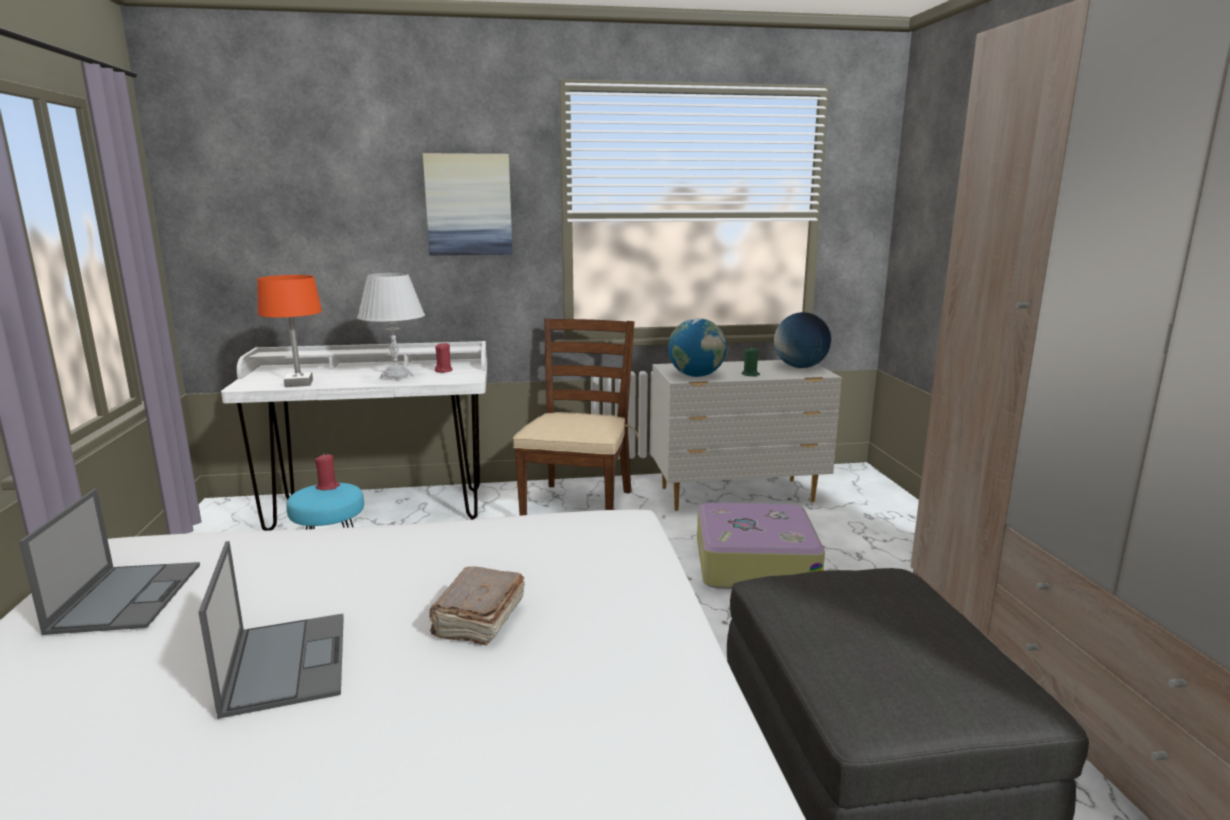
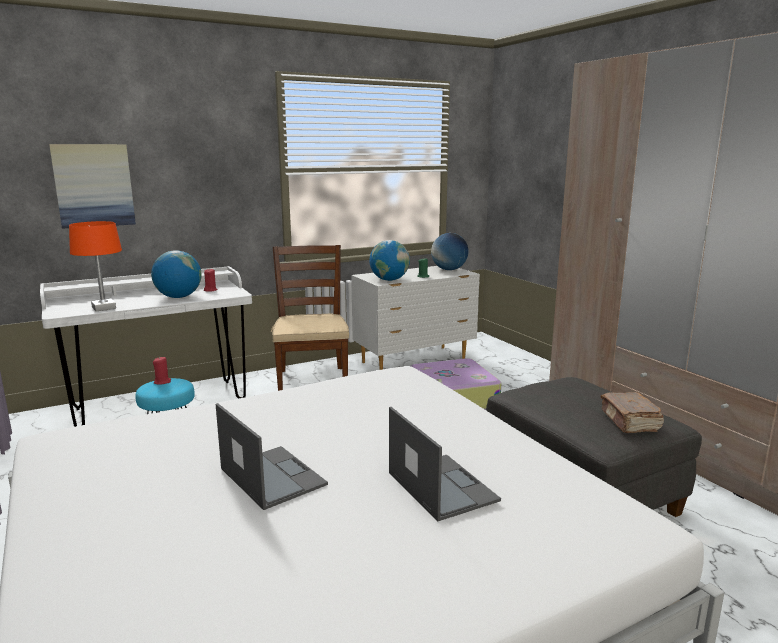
camera: 20 degrees left, 0 degrees up
laptop [19,489,200,635] -> laptop moved to [389,407,501,521]
white table lamp [357,273,425,381] -> globe [151,250,202,298]
picture [423,153,513,255] -> picture moved to [49,144,136,229]
brown book [429,566,525,646] -> brown book moved to [601,392,664,433]

